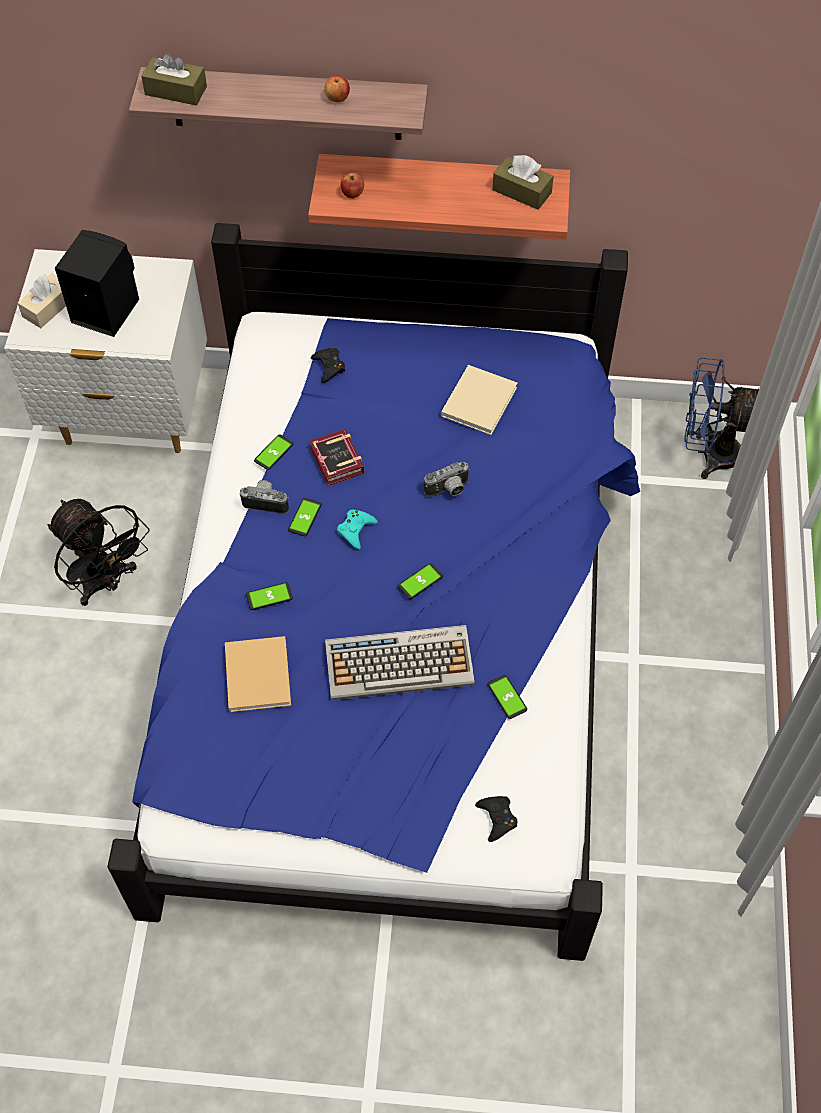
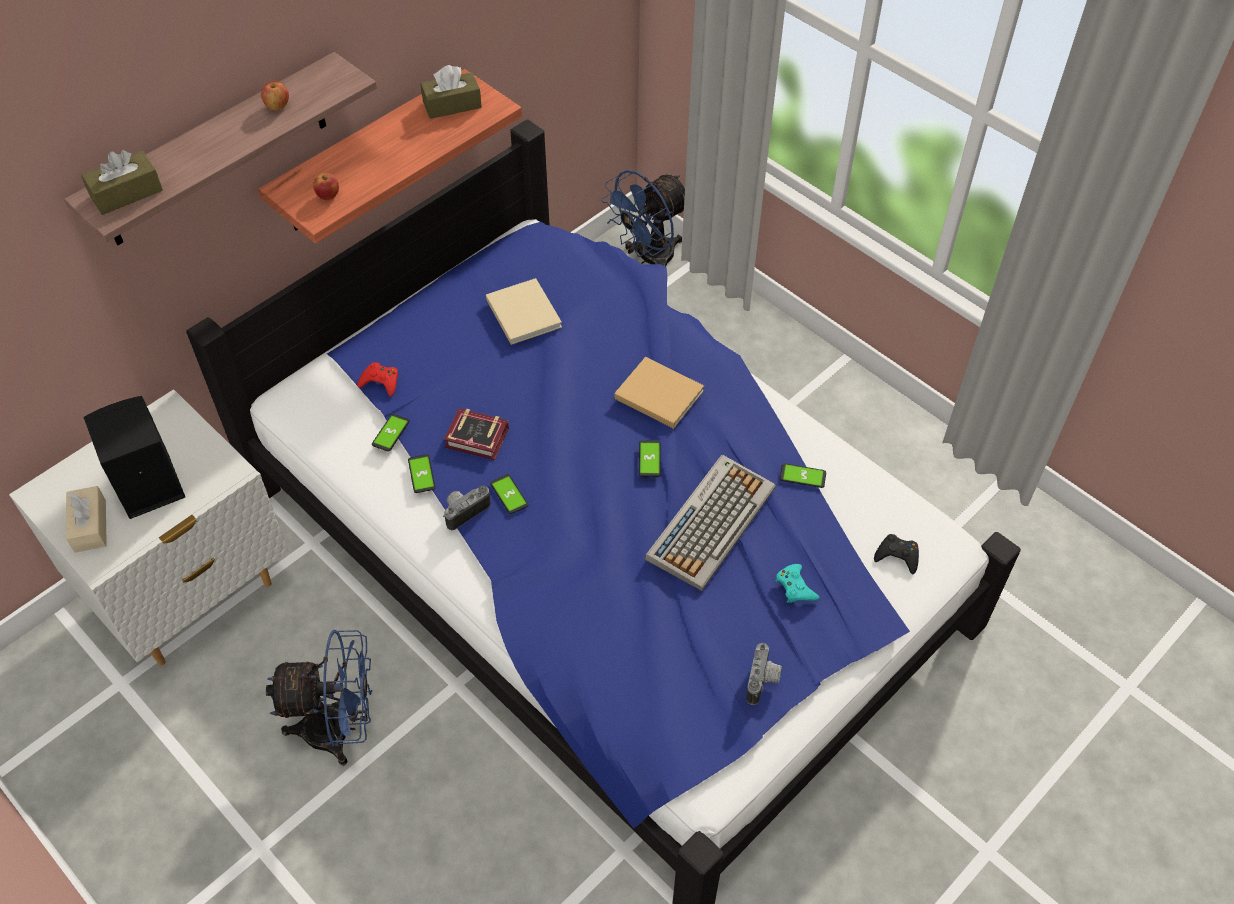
camera: 50 degrees left, 5 degrees down
black fan [48,499,149,606] -> blue fan [266,630,372,766]
beige book [225,636,291,712] -> beige book moved to [614,357,704,429]
phone [246,582,293,610] -> phone moved to [372,414,410,451]
black game controller [311,348,345,383] -> red game controller [357,362,398,397]
turquoise game controller [337,510,378,549] -> turquoise game controller moved to [775,564,819,603]
camera [424,462,470,497] -> camera moved to [746,643,782,705]

